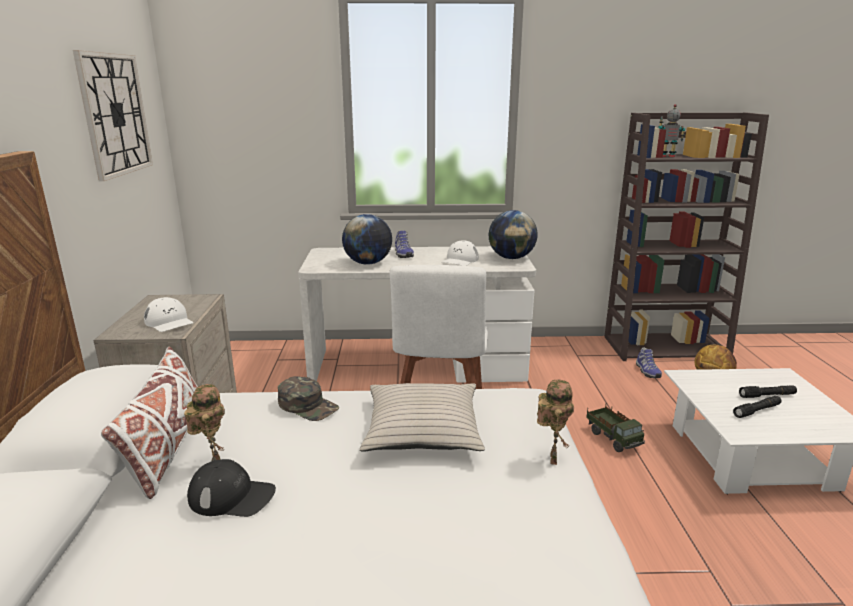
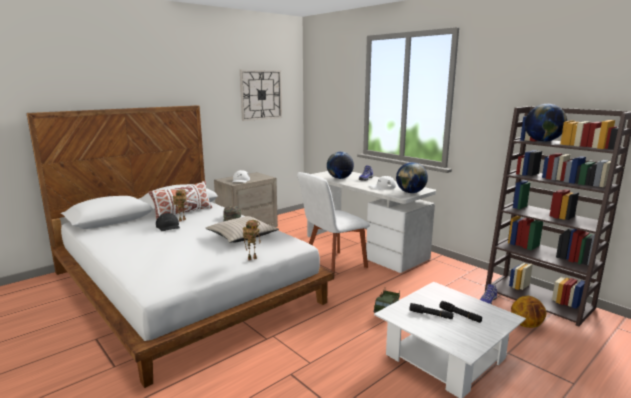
camera: 50 degrees right, 5 degrees down
toy robot [659,104,685,157] -> globe [525,104,567,142]

